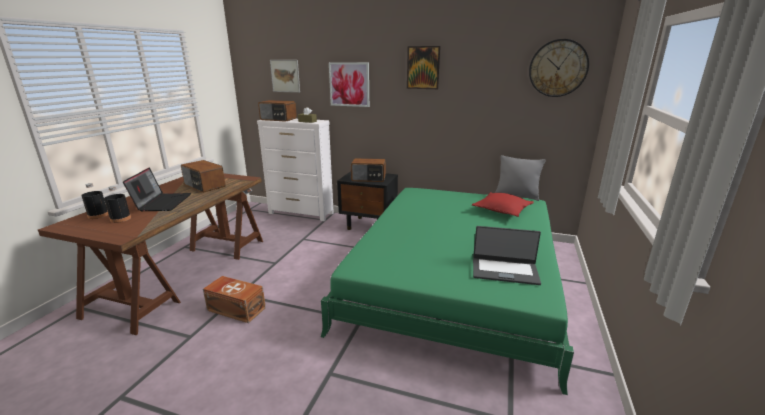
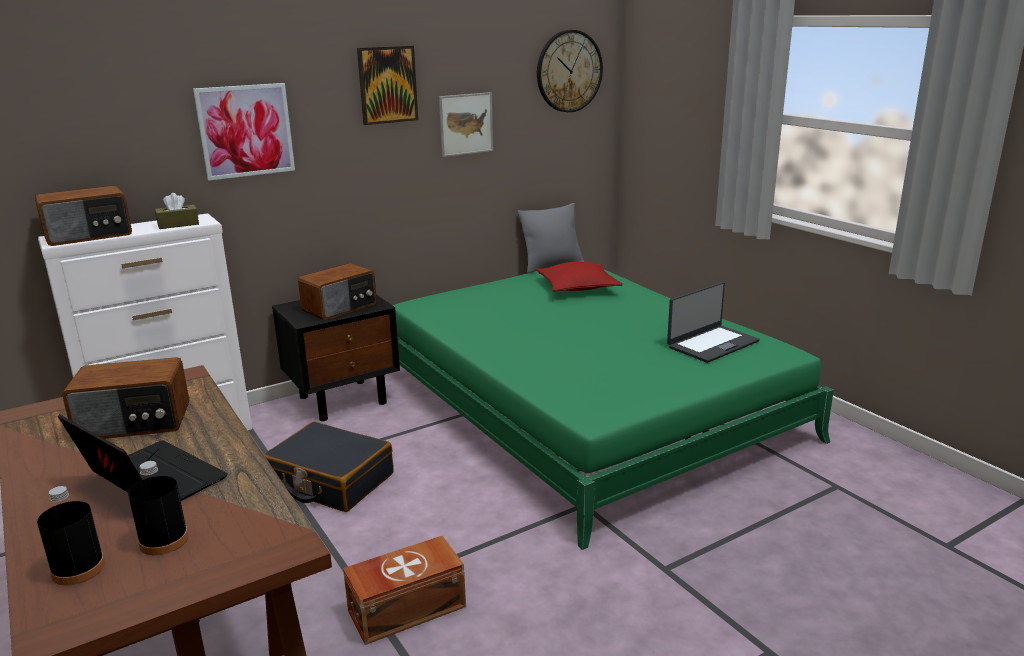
camera: 50 degrees left, 0 degrees up
picture [270,60,300,93] -> picture moved to [439,92,493,157]
none -> black suitcase [264,422,394,512]

